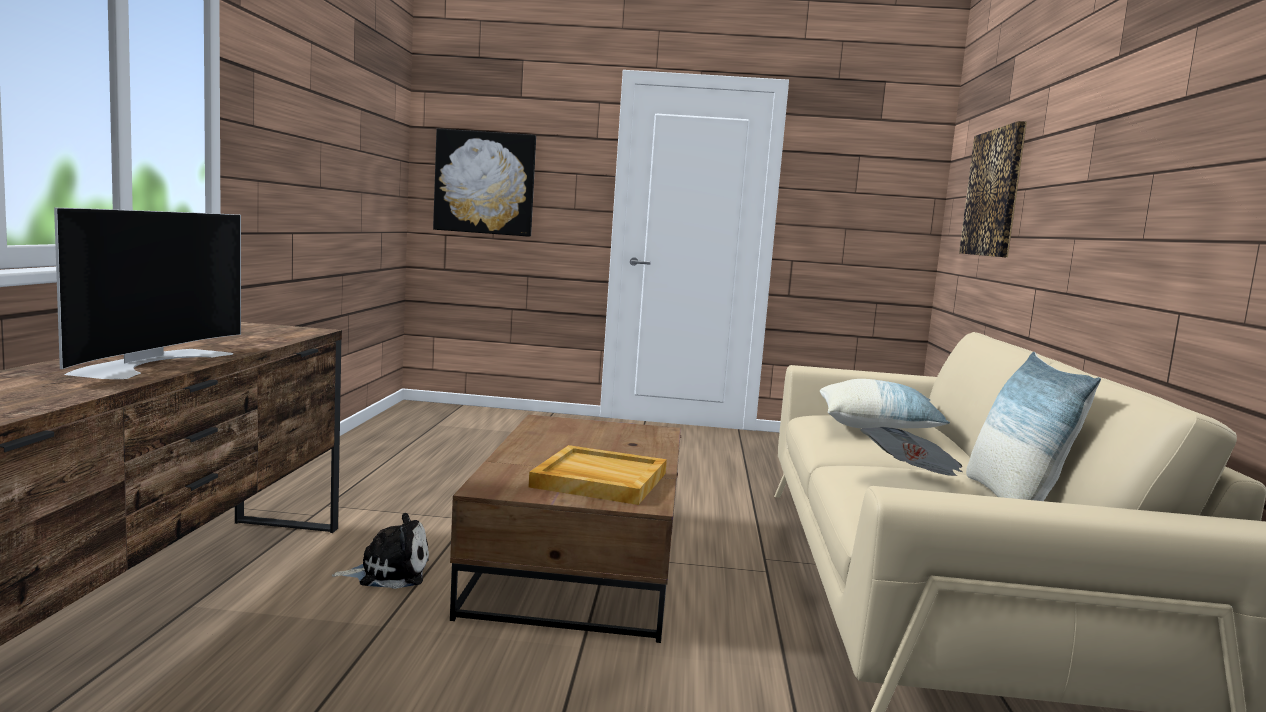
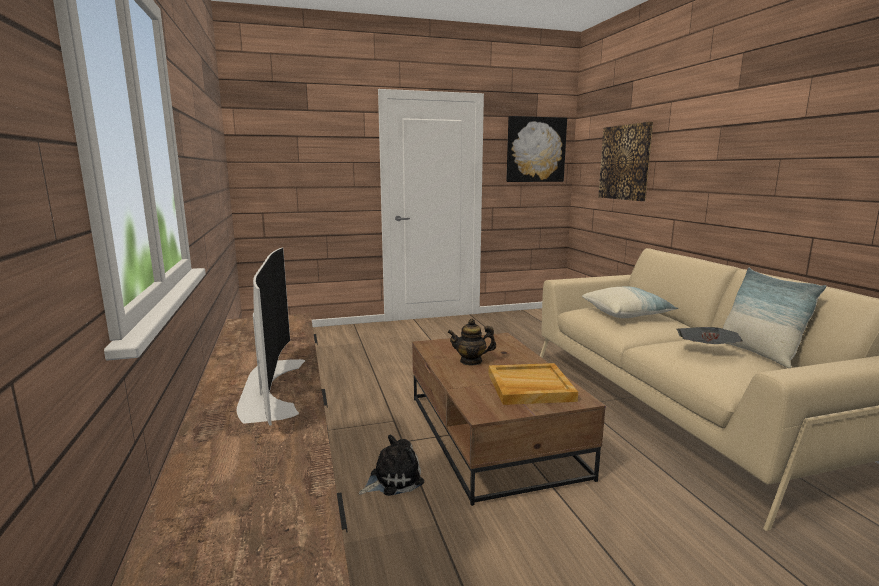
camera: 20 degrees left, 5 degrees up
picture [433,129,536,237] -> picture moved to [506,116,567,182]
none -> teapot [447,319,496,366]

